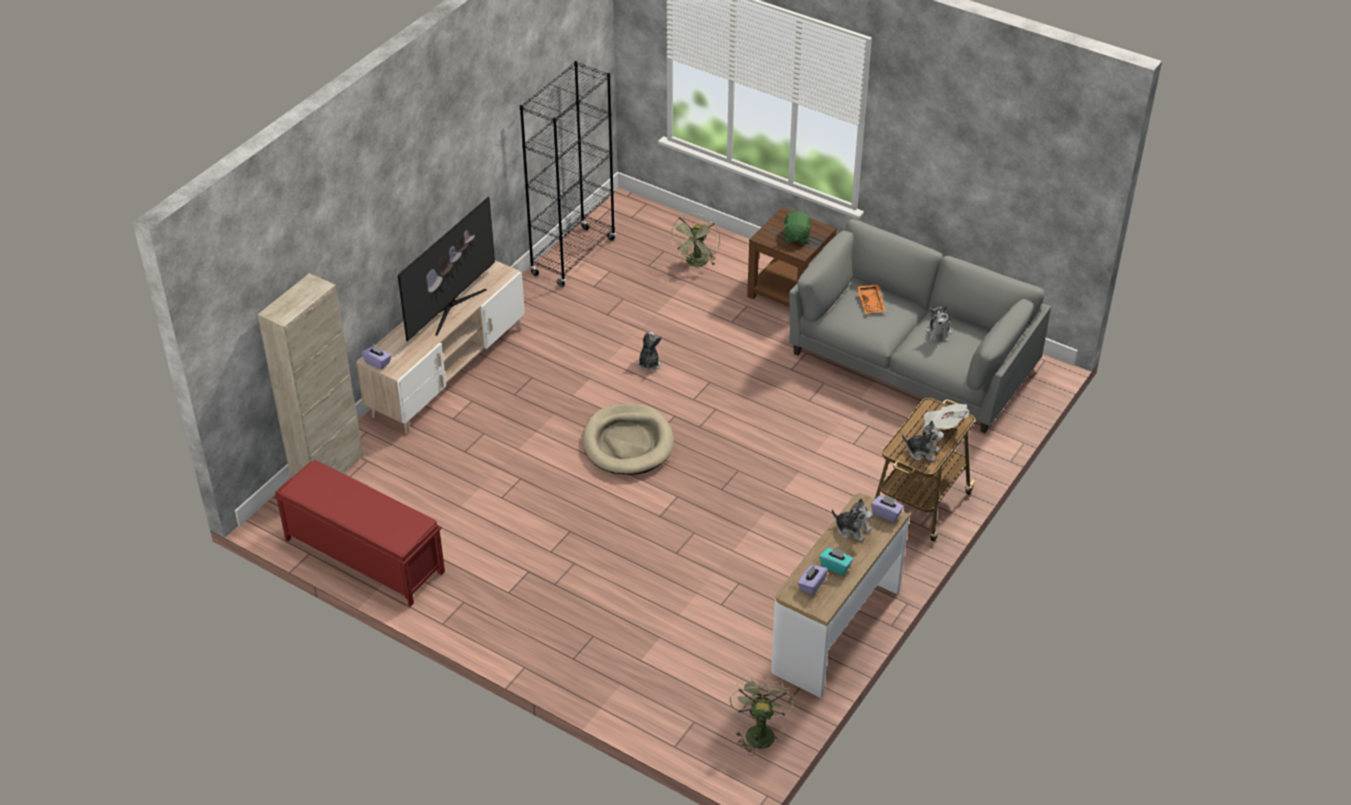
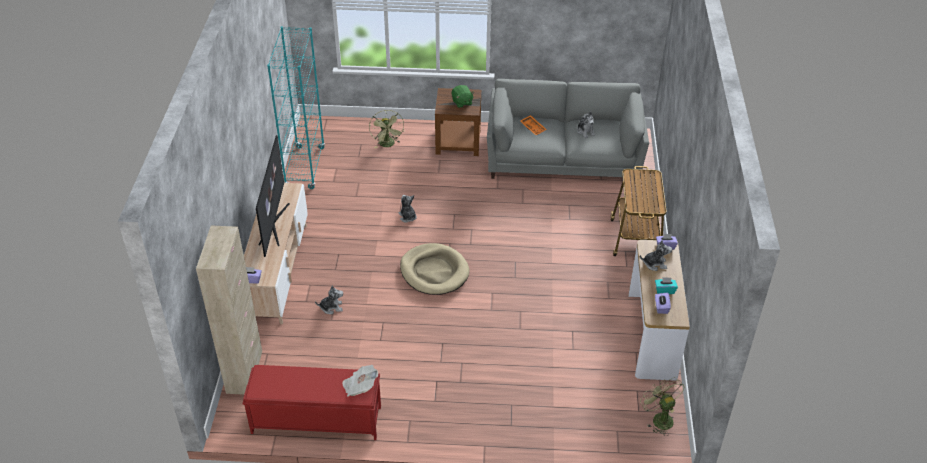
camera: 30 degrees left, 0 degrees up
black bookcase [520,61,616,287] -> turquoise bookcase [267,27,325,189]
plush toy [902,420,944,462] -> plush toy moved to [315,286,343,314]
newspaper [923,404,969,430] -> newspaper moved to [342,365,378,397]

